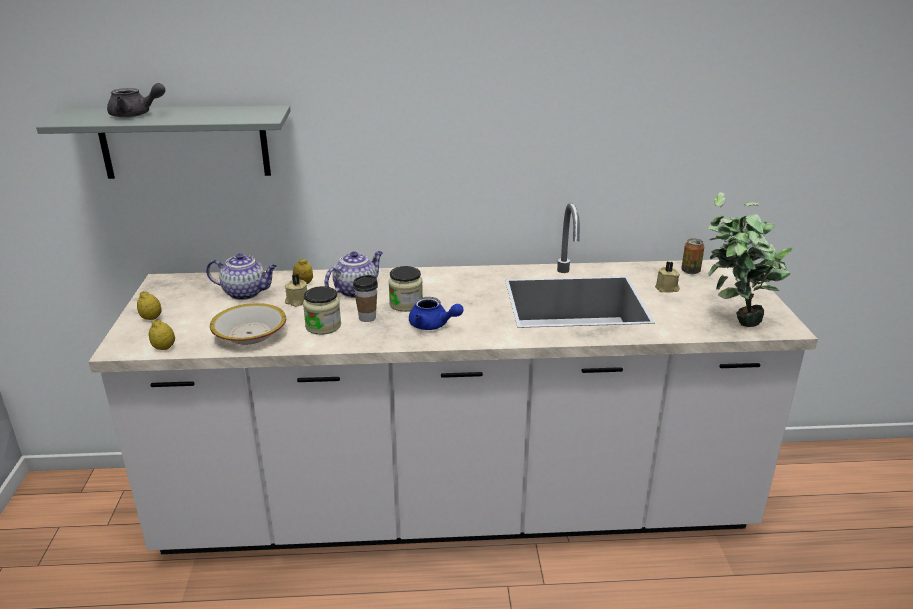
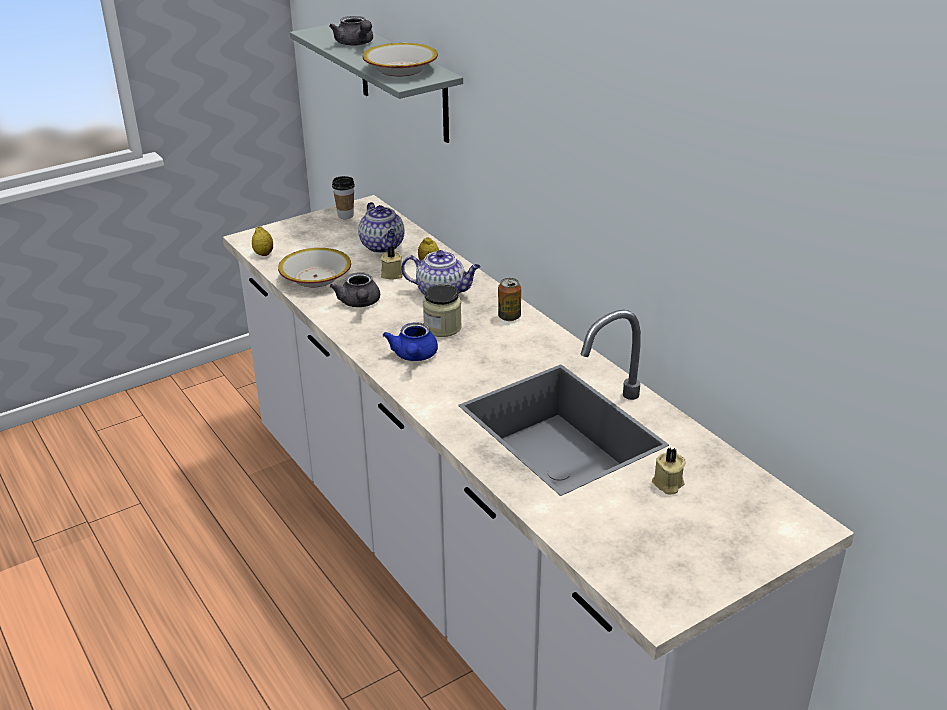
camera: 60 degrees right, 5 degrees up
lemon [137,291,162,320] -> none
jar [303,286,341,335] -> grey teapot [330,272,380,307]
cup [353,275,378,322] -> cup moved to [332,176,355,219]
can [681,238,704,274] -> can moved to [498,278,521,321]
potted plant [708,192,793,327] -> none
none -> bowl [363,43,438,77]

